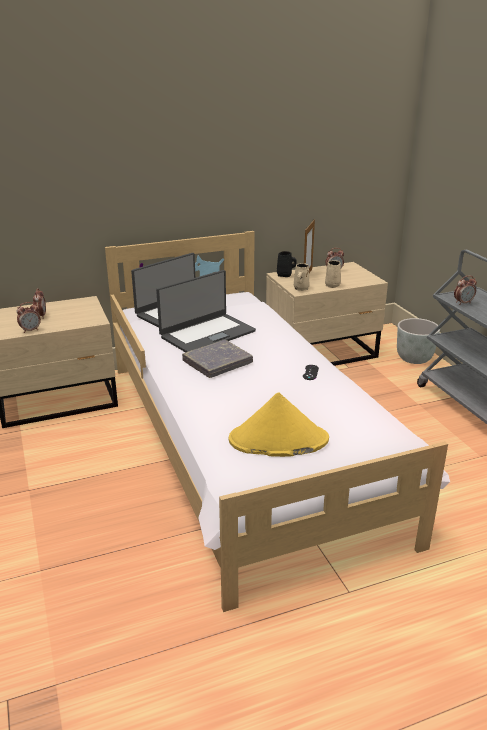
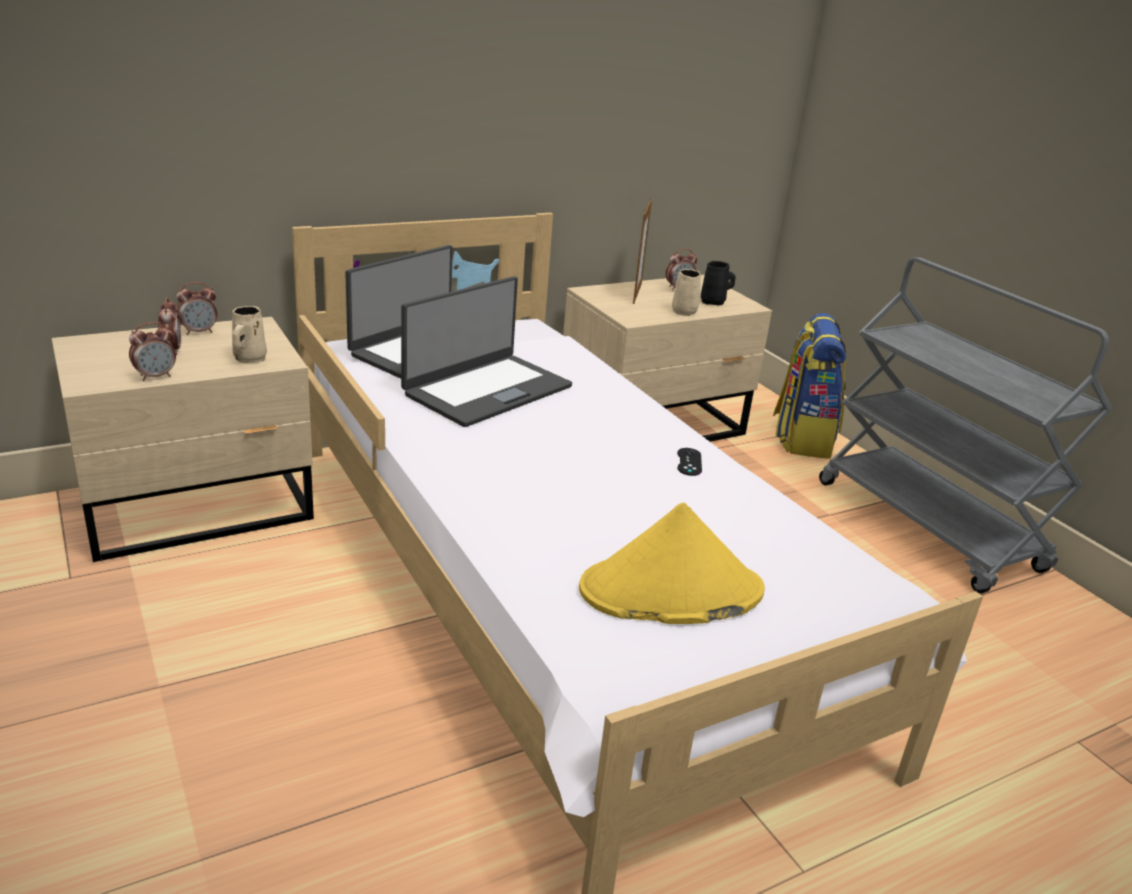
camera: 10 degrees left, 0 degrees up
grey book [182,340,253,378] -> none
black mug [277,251,297,277] -> black mug moved to [701,261,736,306]
beige mug [294,263,309,291] -> beige mug moved to [232,306,267,363]
grey planter [397,318,440,364] -> backpack [773,313,846,459]
alarm clock [454,276,477,305] -> alarm clock moved to [176,282,217,335]

